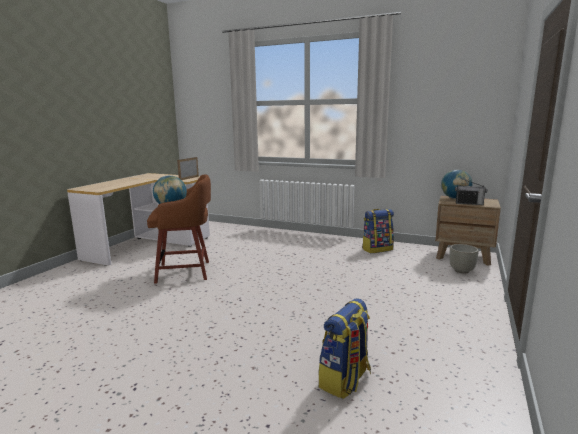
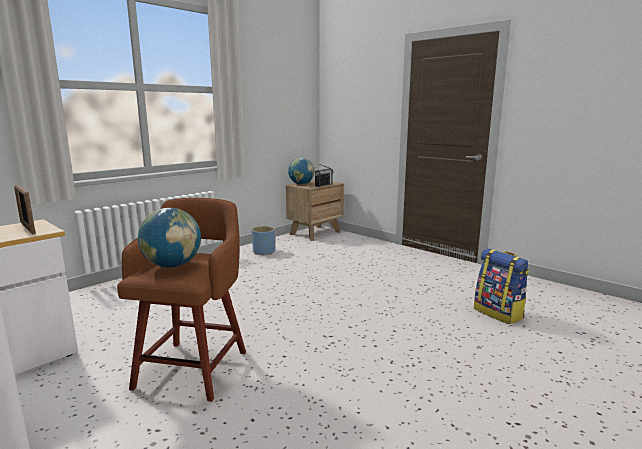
camera: 70 degrees left, 0 degrees up
backpack [362,209,394,253] -> blue planter [251,226,275,255]
grey planter [450,244,479,274] -> none

